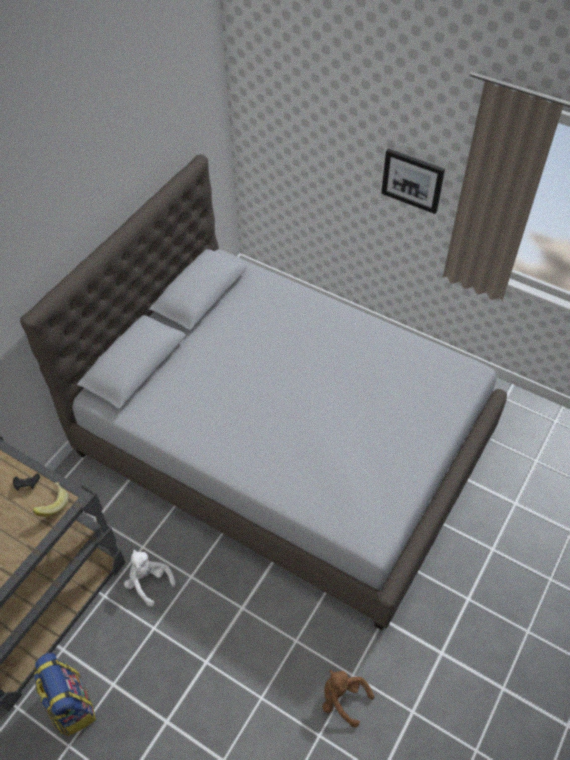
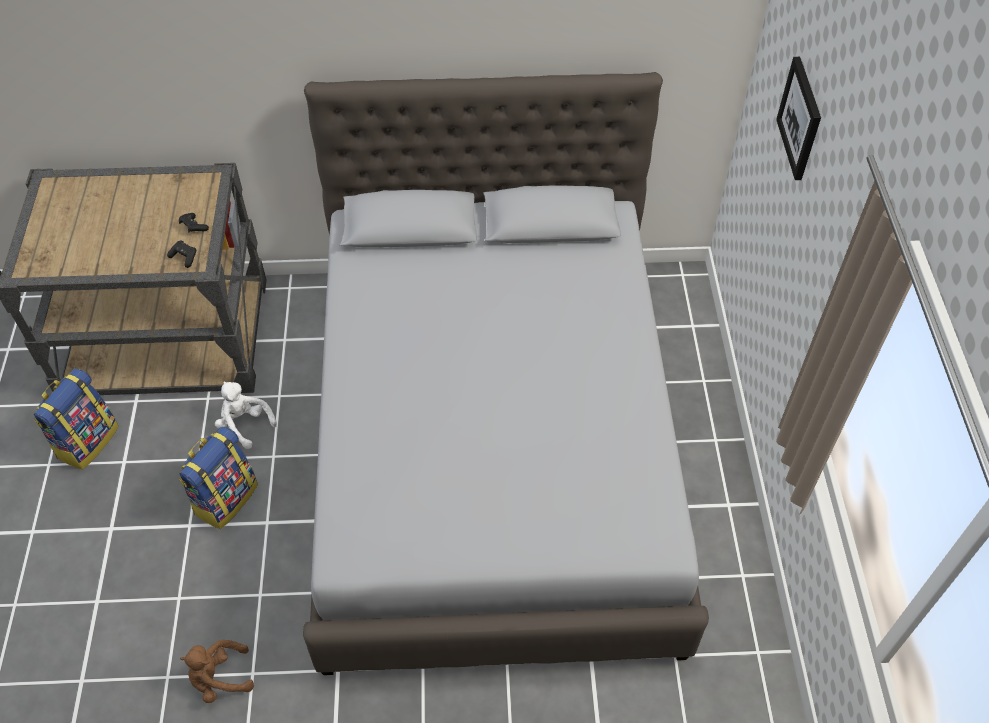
camera: 55 degrees right, 0 degrees up
banana [32,482,68,517] -> black game controller [167,241,197,268]
white plush toy [124,550,176,607] -> white plush toy turned 60 degrees counterclockwise [215,381,277,449]
brown plush toy [322,670,374,727] -> brown plush toy turned 105 degrees counterclockwise [180,640,254,703]
picture [381,149,445,214] -> picture moved to [776,57,821,180]
none -> backpack [179,426,258,529]

